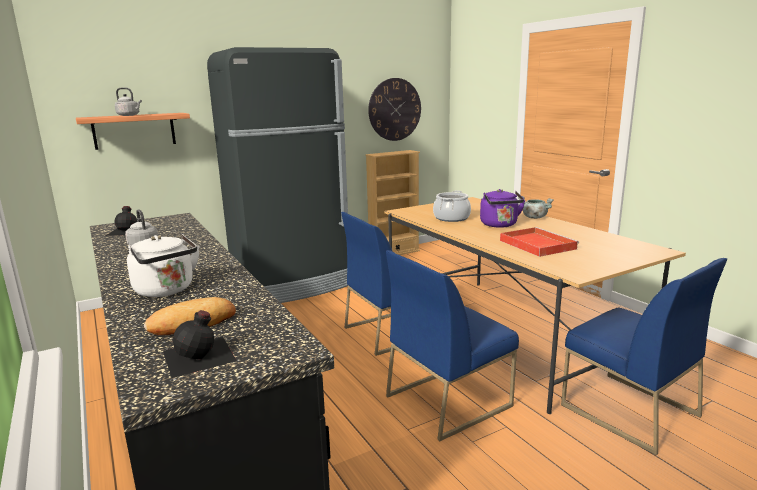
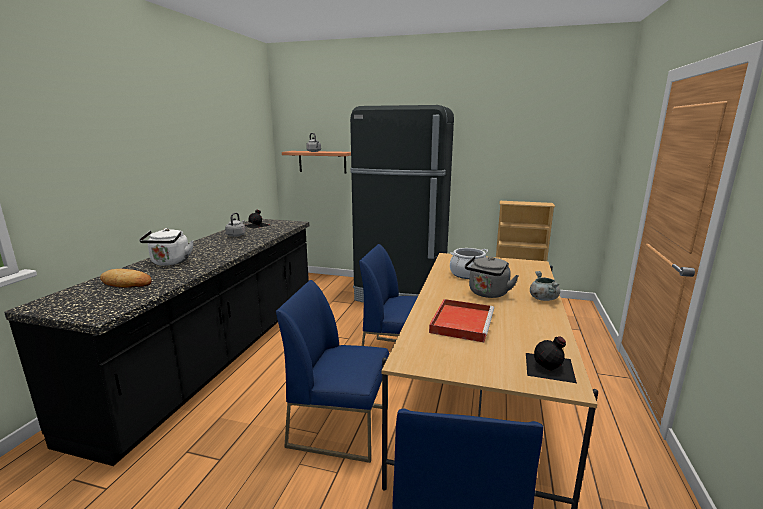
camera: 45 degrees right, 0 degrees up
black bottle [163,310,237,378] -> black bottle moved to [526,336,577,383]
wall clock [368,78,421,141] -> none
purple kettle [480,189,525,228] -> grey kettle [465,256,519,298]

